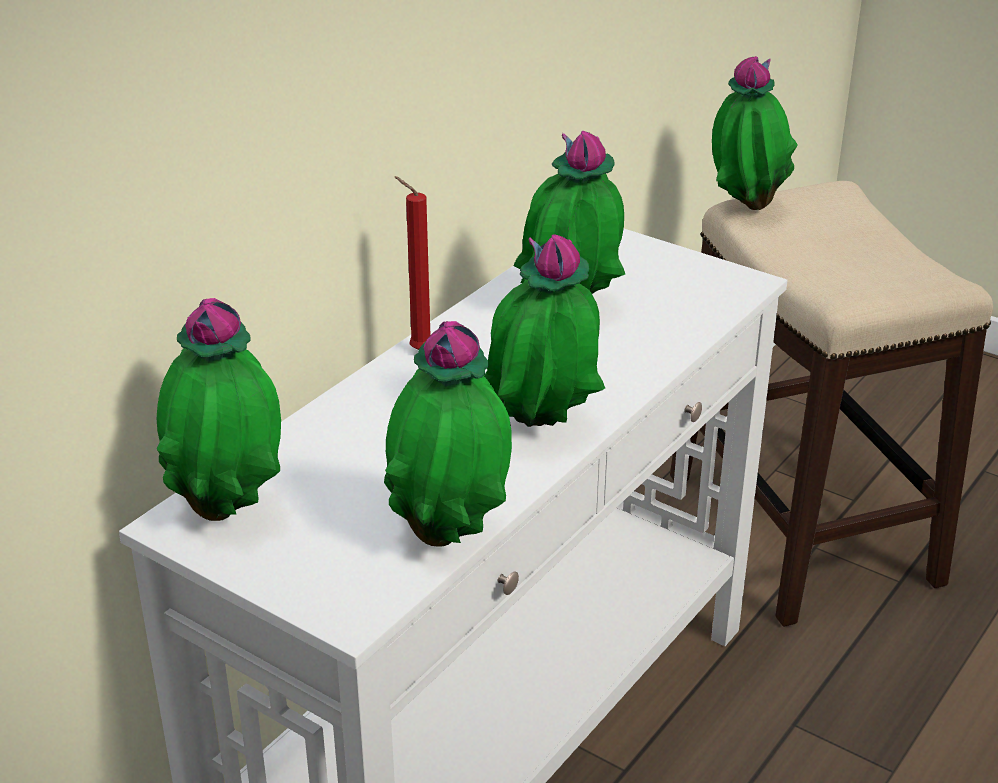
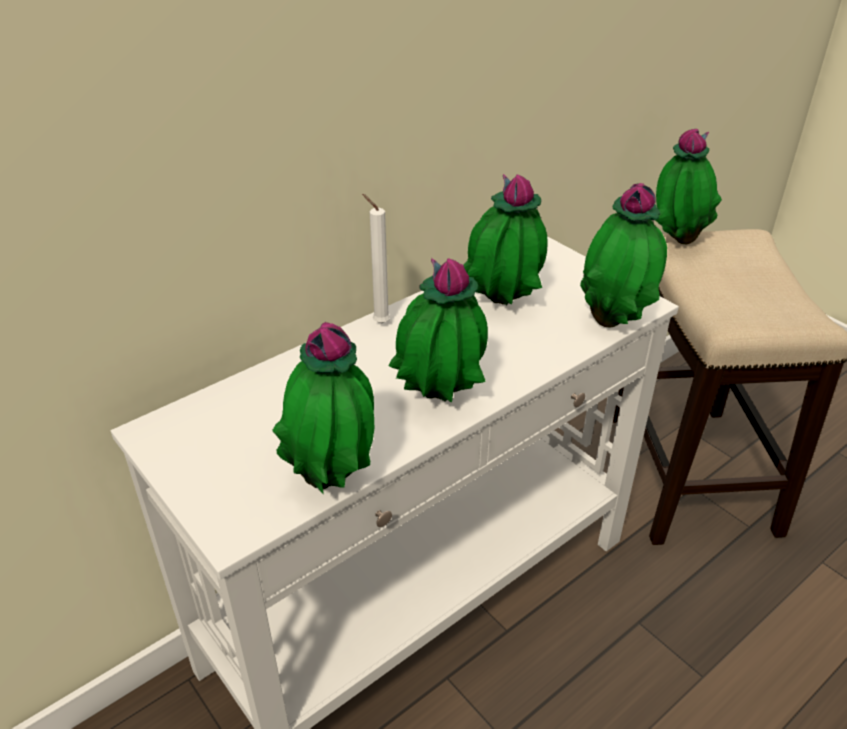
camera: 15 degrees right, 5 degrees up
potted plant [157,298,281,521] -> potted plant moved to [580,183,667,327]
red candle [395,176,430,350] -> white candle [362,194,390,323]

